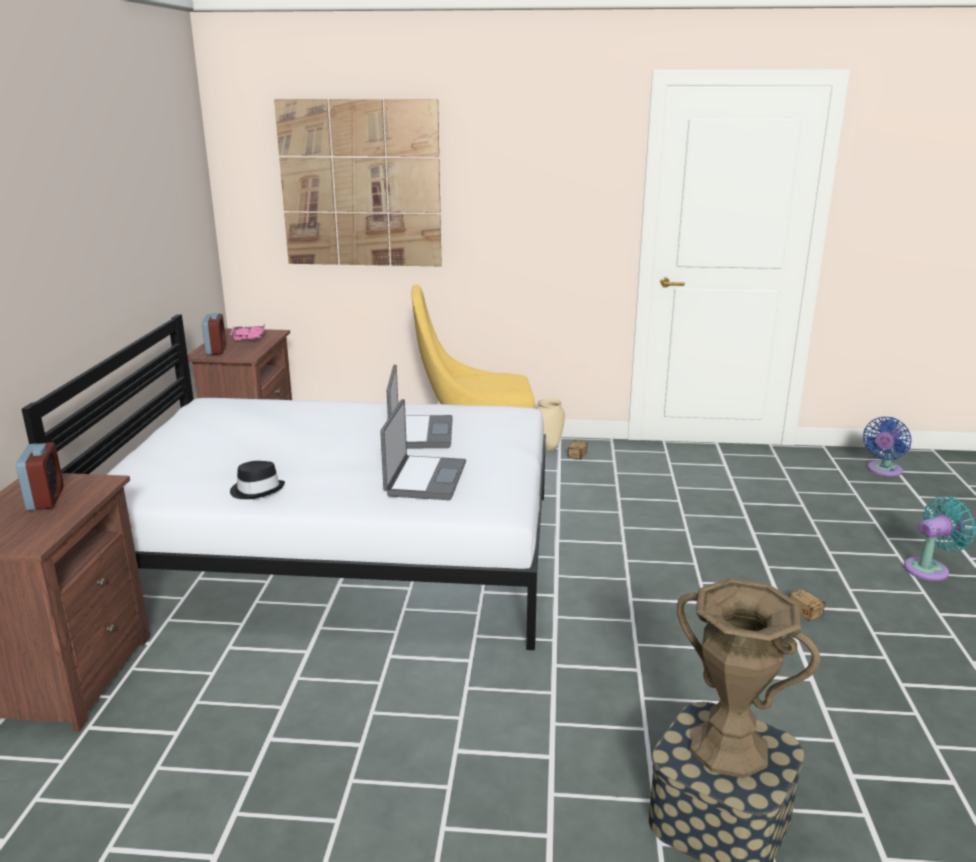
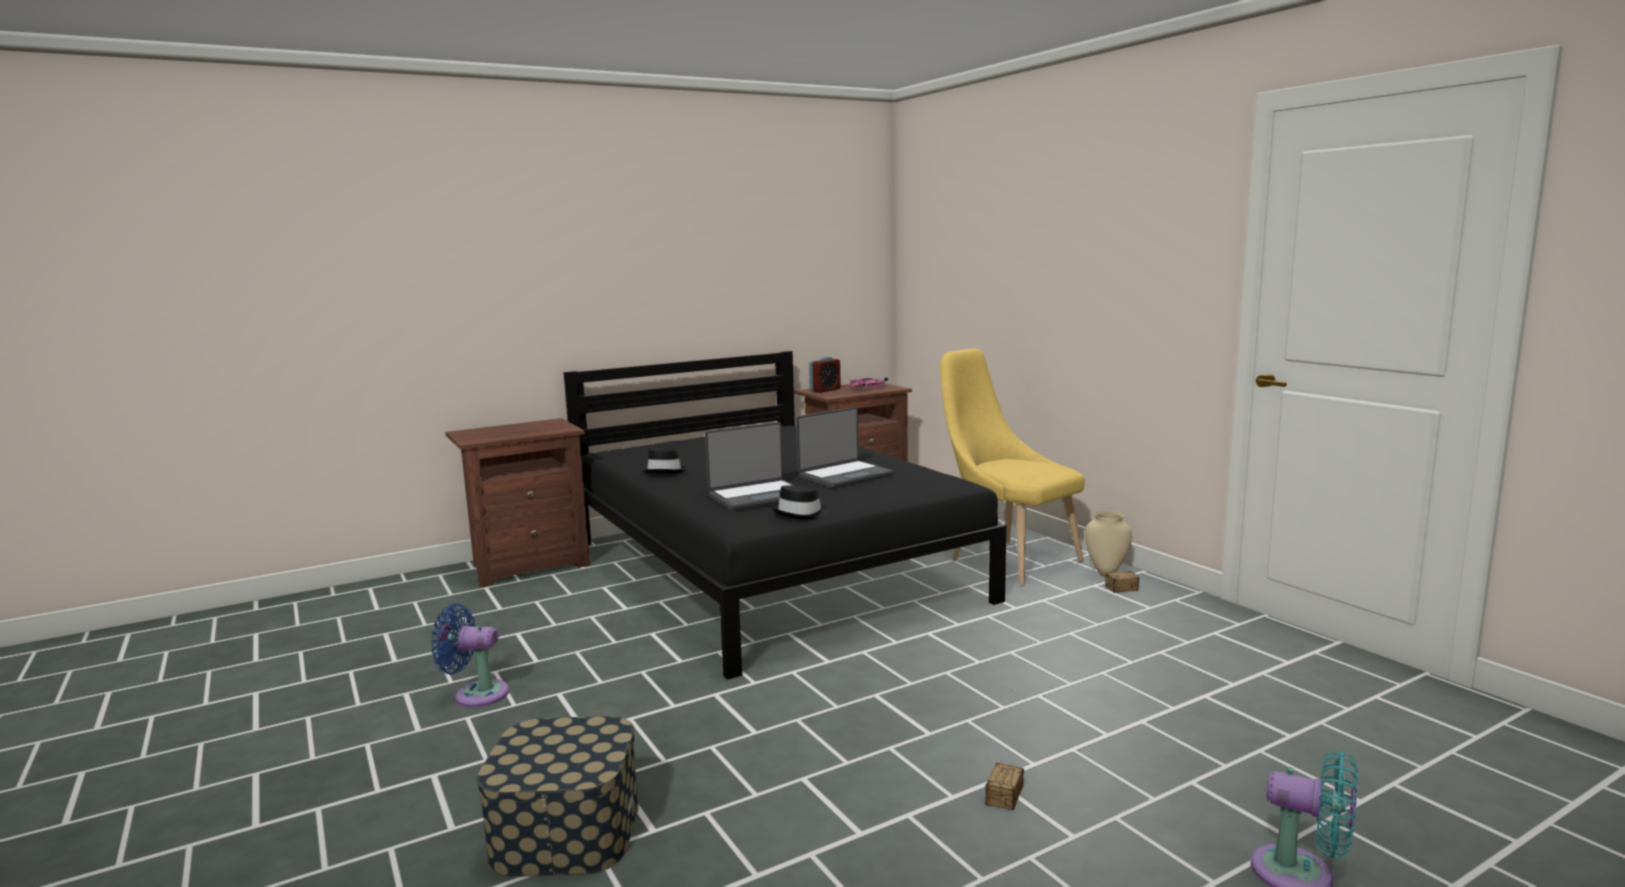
camera: 55 degrees right, 10 degrees down
alarm clock [16,442,64,511] -> none
white bed [22,314,546,650] -> black bed [564,351,1006,680]
picture [274,99,442,266] -> none
brown vase [677,578,820,778] -> none
blue fan [863,417,911,477] -> blue fan moved to [431,603,509,707]
none -> black hat [772,485,828,520]

